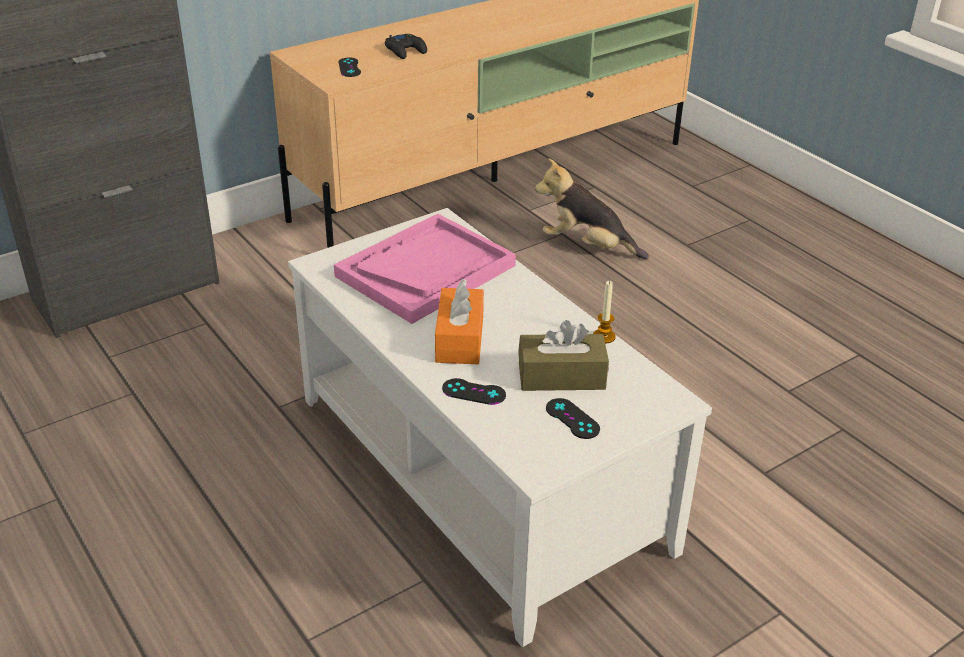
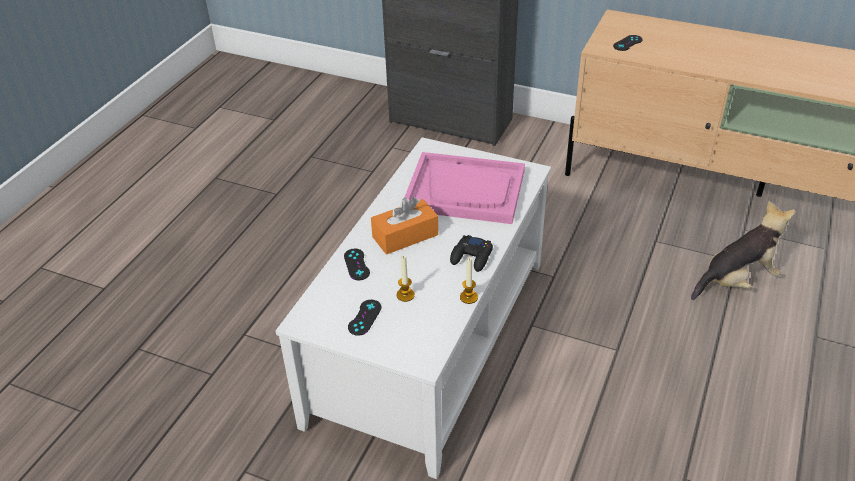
camera: 60 degrees right, 5 degrees up
black game controller [385,34,427,59] -> black game controller moved to [450,235,493,272]
brown tissue box [518,320,609,391] -> candle [397,255,415,302]
plush toy [535,158,649,259] -> plush toy turned 75 degrees clockwise [691,201,795,300]

